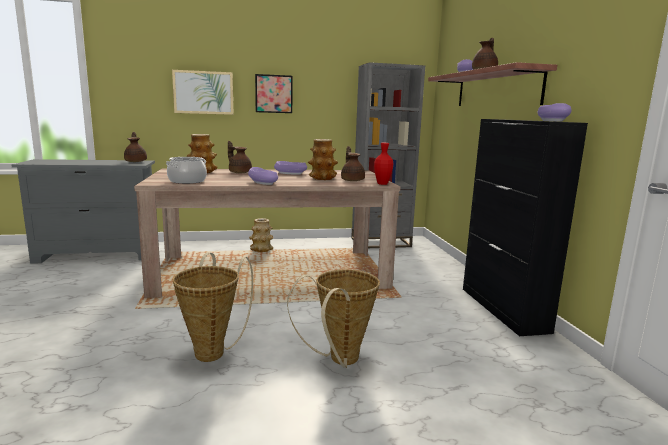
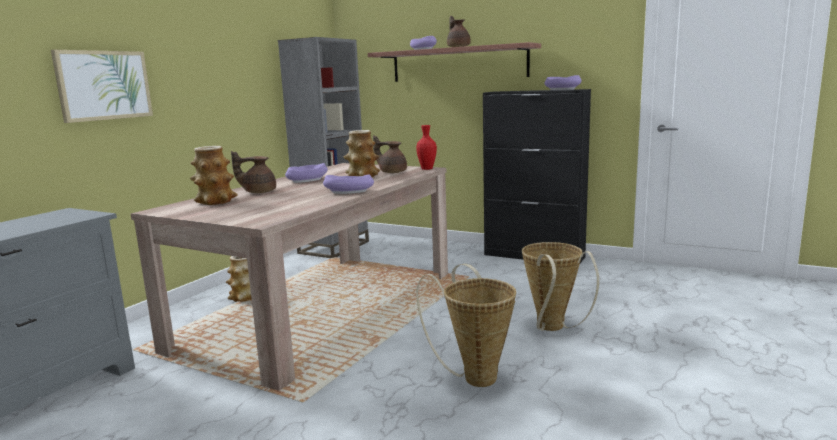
camera: 50 degrees left, 0 degrees up
brown teapot [124,132,147,162] -> none
cooking pot [166,157,207,184] -> none
picture [255,74,293,113] -> none

